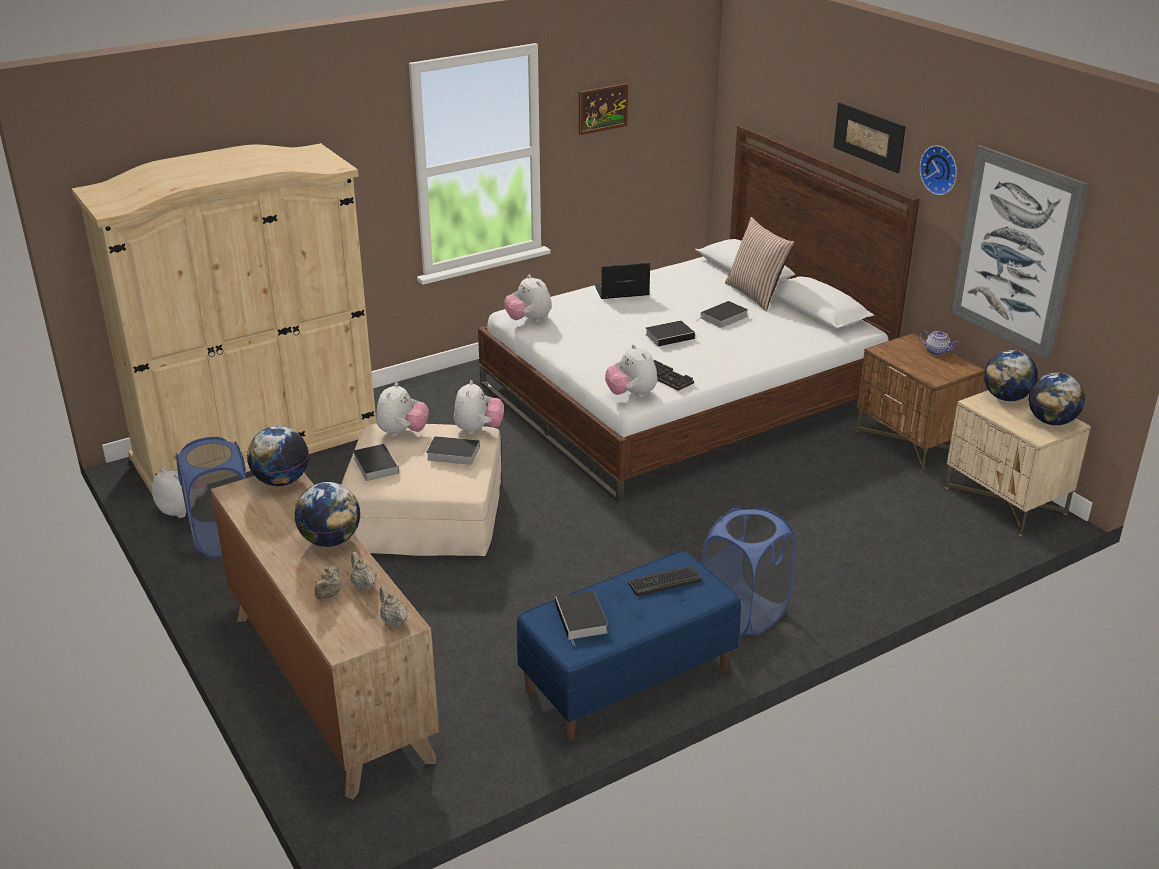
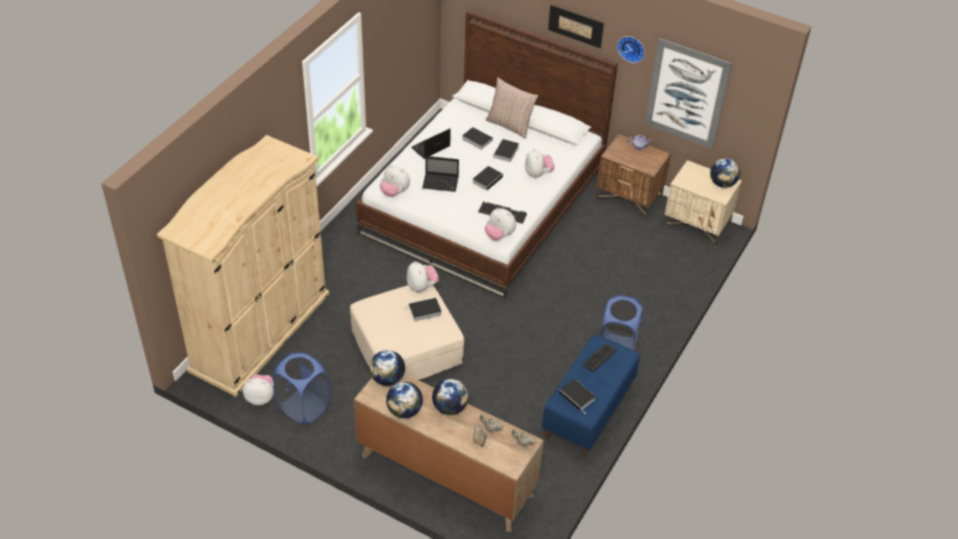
camera: 30 degrees left, 15 degrees up
book [353,444,399,481] -> book moved to [462,127,493,150]
plush toy [376,382,429,437] -> plush toy moved to [525,148,554,178]
picture [579,83,628,135] -> none
globe [984,350,1038,401] -> globe moved to [386,382,423,418]
none -> laptop [422,156,459,192]

